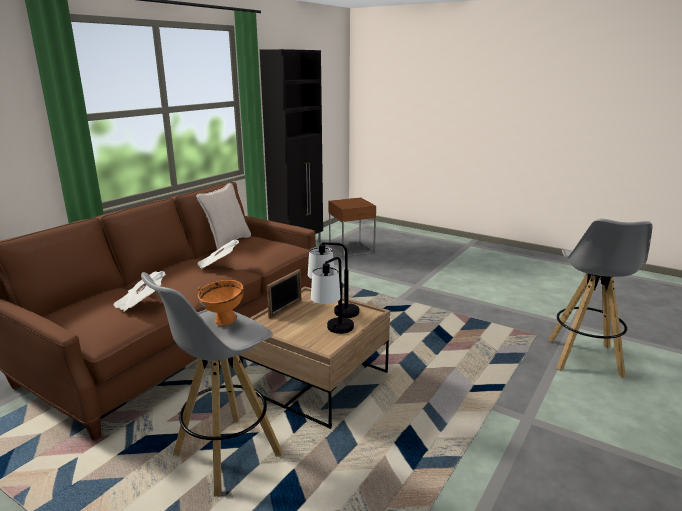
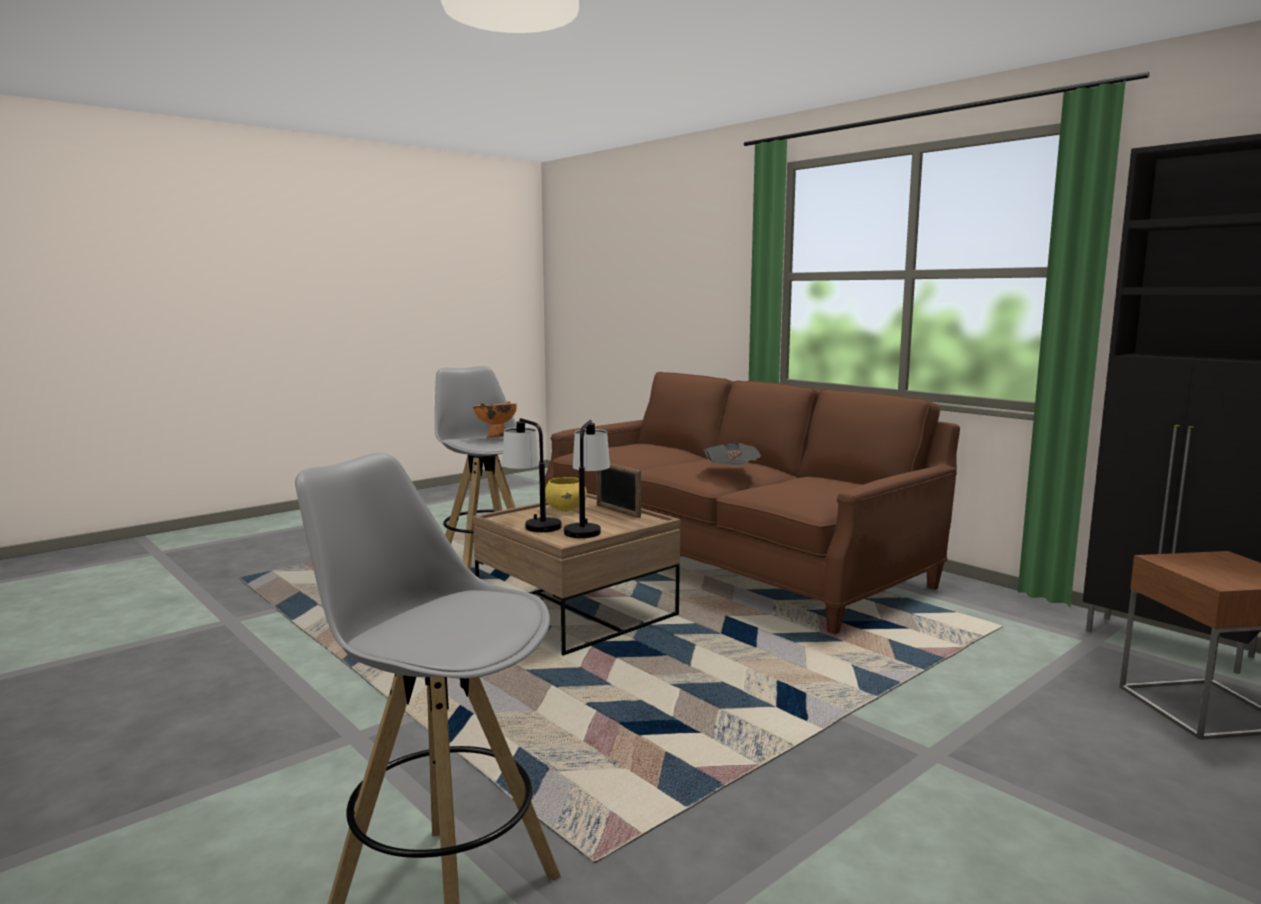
camera: 105 degrees right, 10 degrees down
newspaper [114,271,166,312] -> none
beige pillow [196,183,251,250] -> none
none -> yellow bowl [545,477,587,512]

